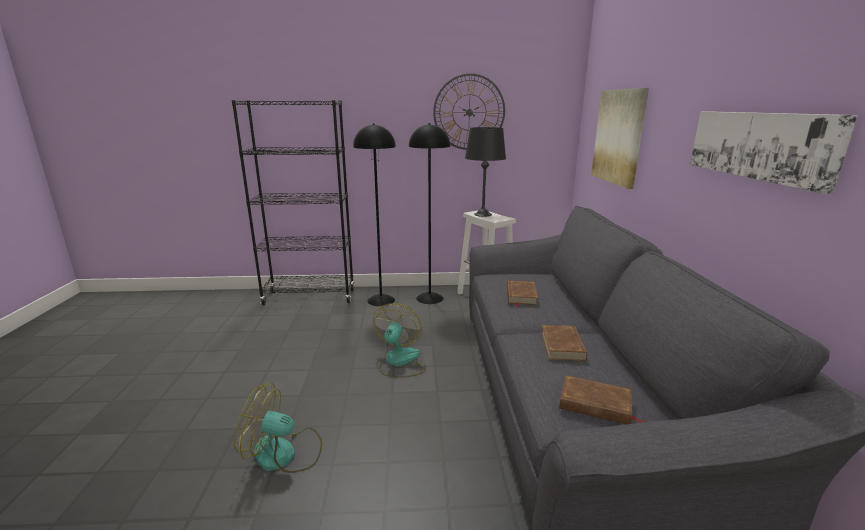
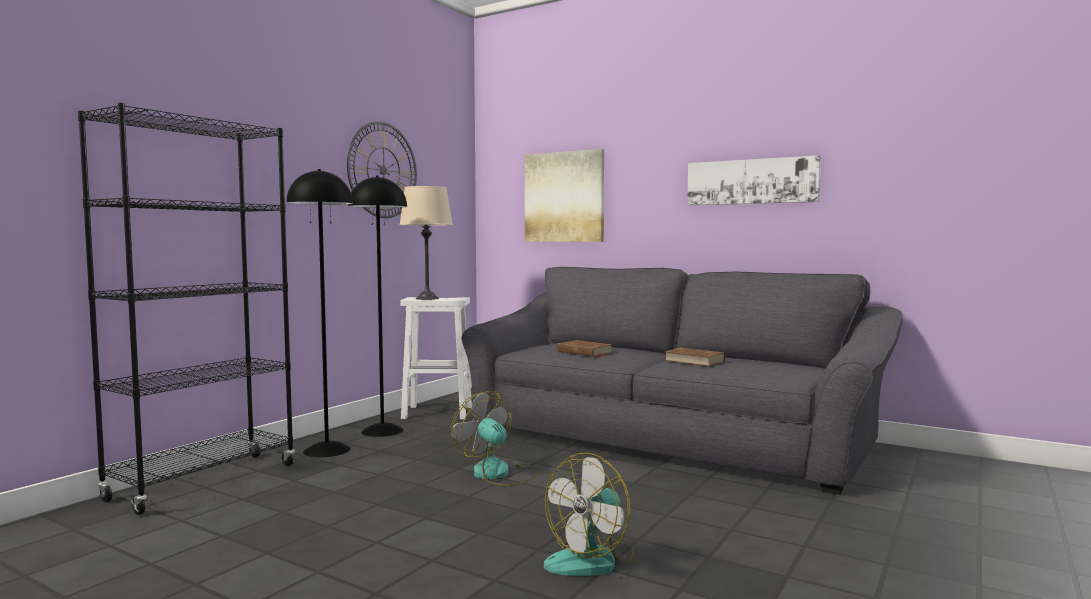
camera: 55 degrees left, 15 degrees down
black table lamp [465,127,506,217] -> beige table lamp [400,186,453,300]
brown book [559,375,643,424] -> none

